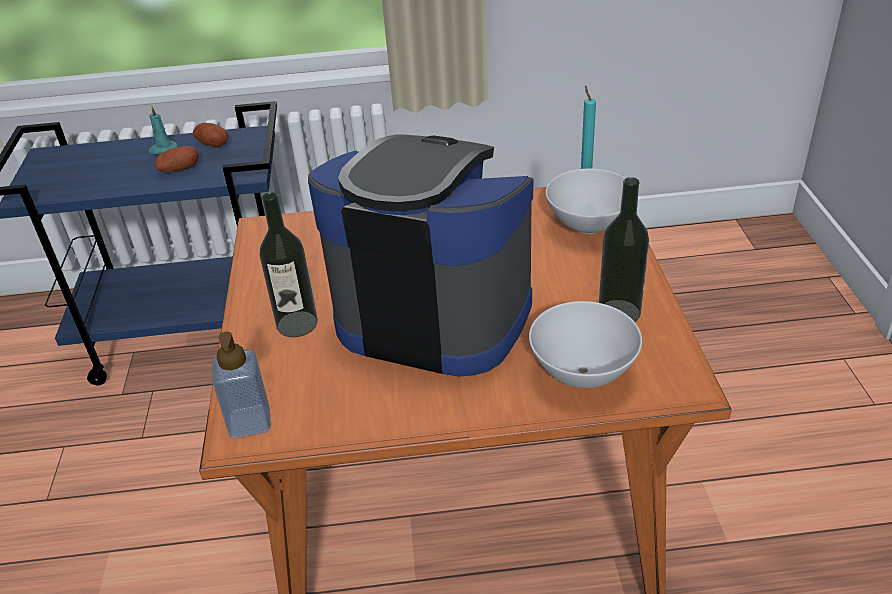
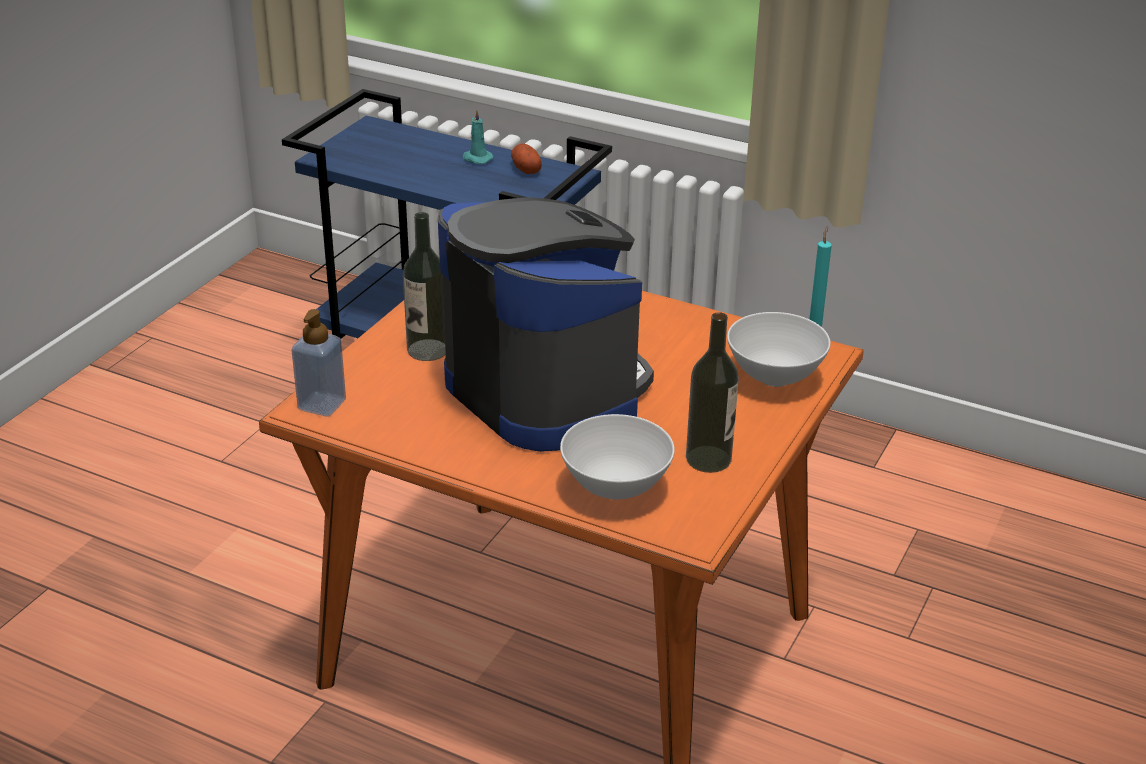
camera: 30 degrees right, 5 degrees down
potato [154,146,199,172] -> none

